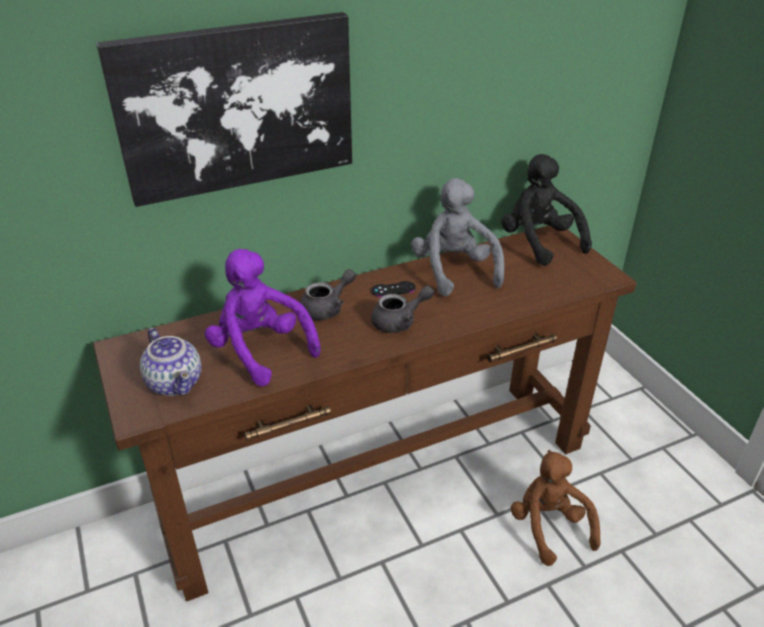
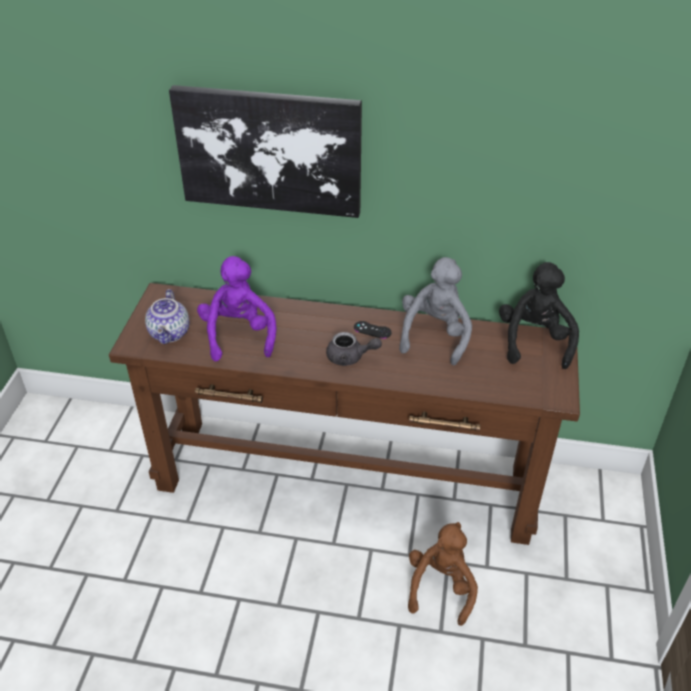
camera: 35 degrees right, 5 degrees up
grey teapot [300,269,356,320] -> none

